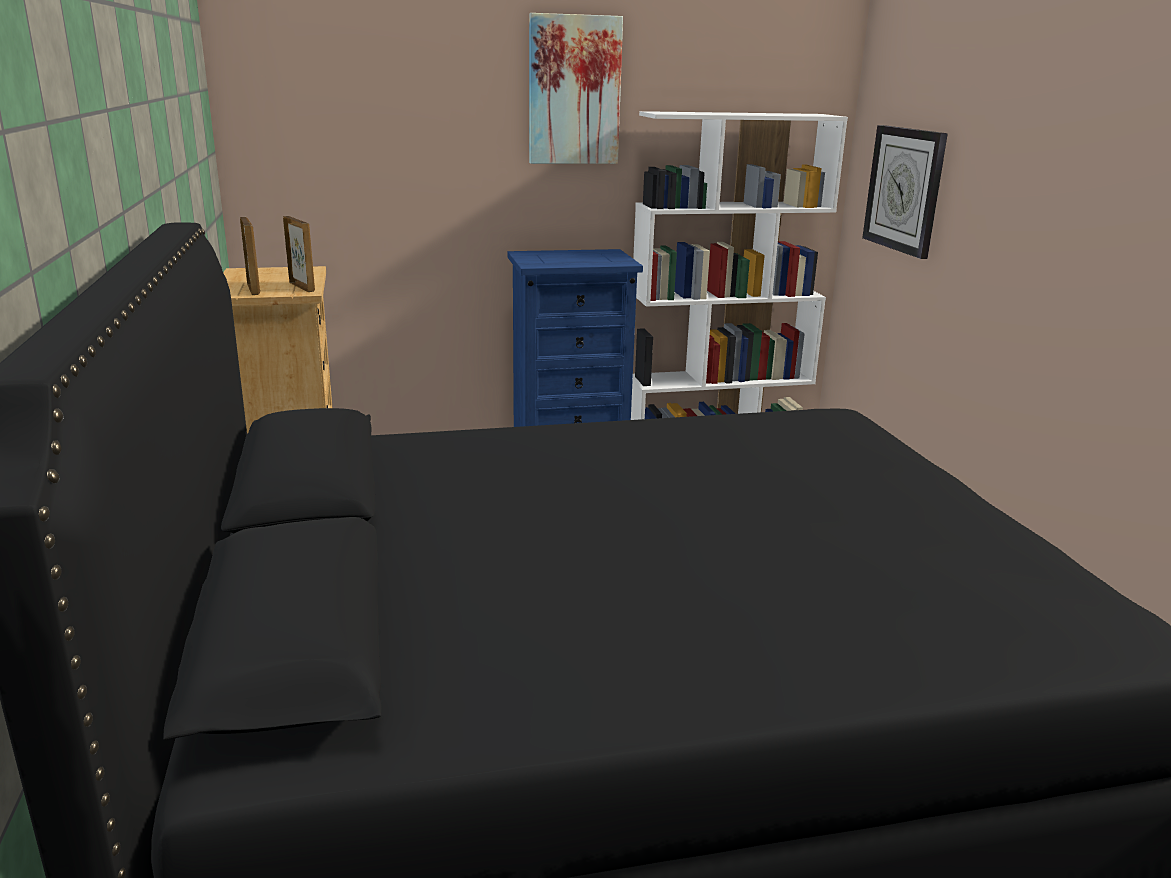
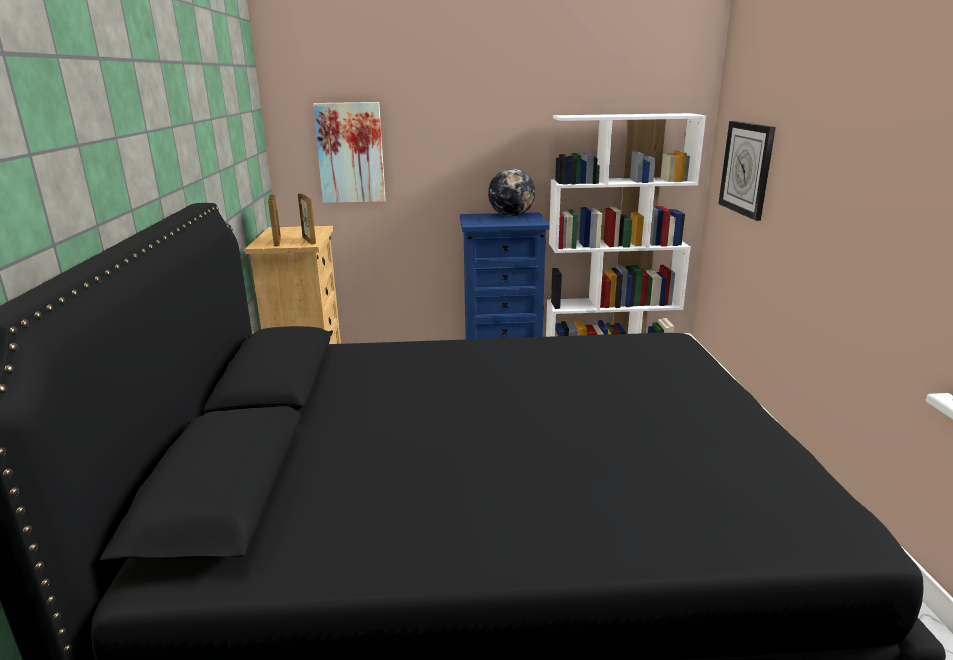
camera: 10 degrees right, 0 degrees up
picture [529,13,623,164] -> picture moved to [313,102,386,203]
none -> globe [488,169,535,217]

